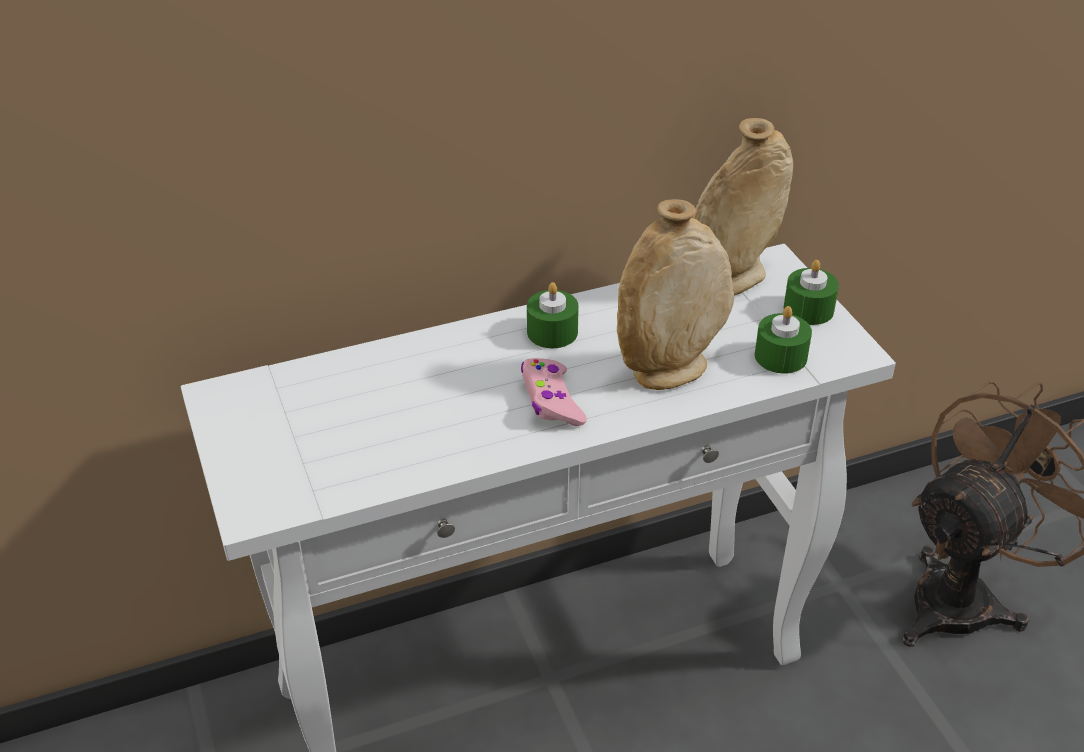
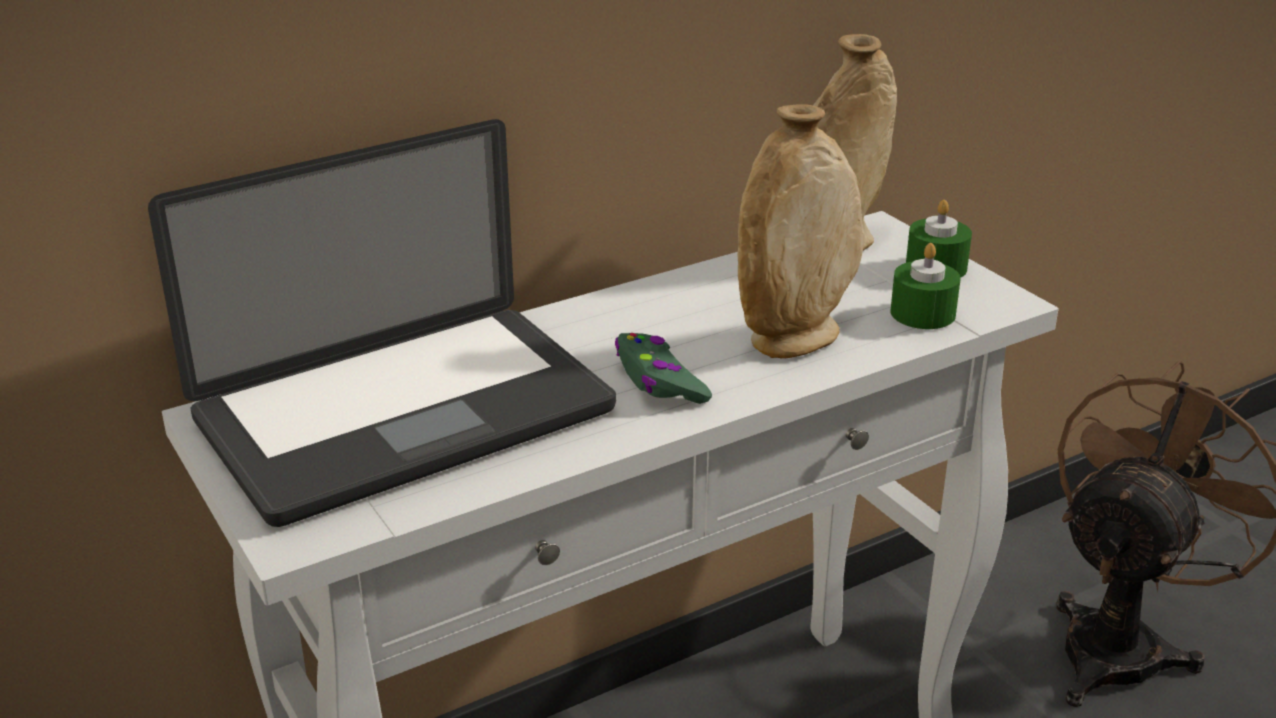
camera: 10 degrees left, 10 degrees down
pink game controller [521,358,586,426] -> green game controller [615,333,712,404]
green candle [527,282,579,348] -> none
none -> laptop [148,119,616,527]

